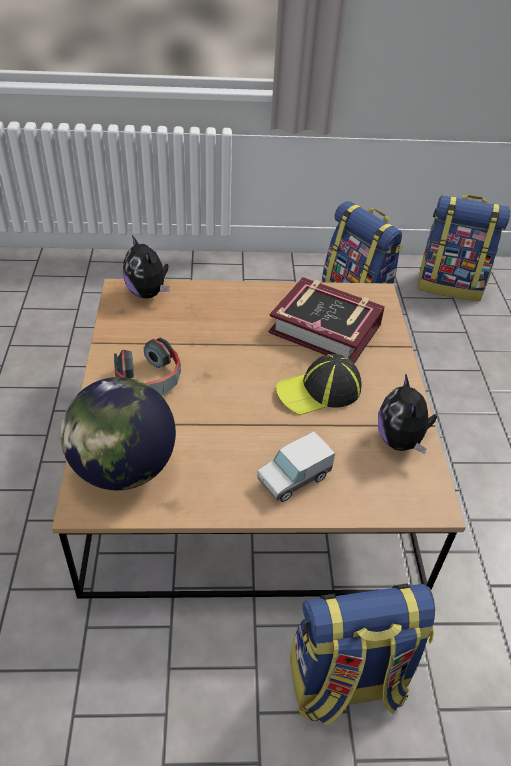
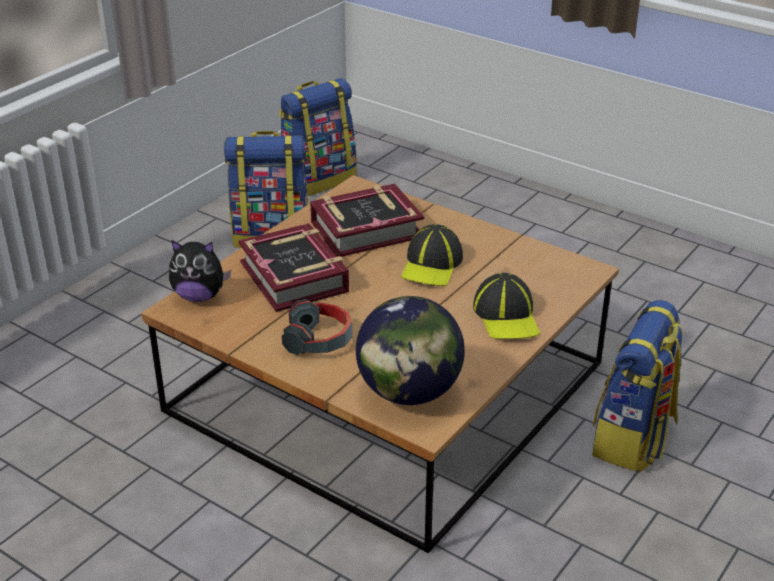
camera: 50 degrees left, 10 degrees down
toy truck [257,431,335,502] -> cap [473,273,540,339]
plush toy [378,373,437,454] -> none
none -> book [239,223,349,312]

